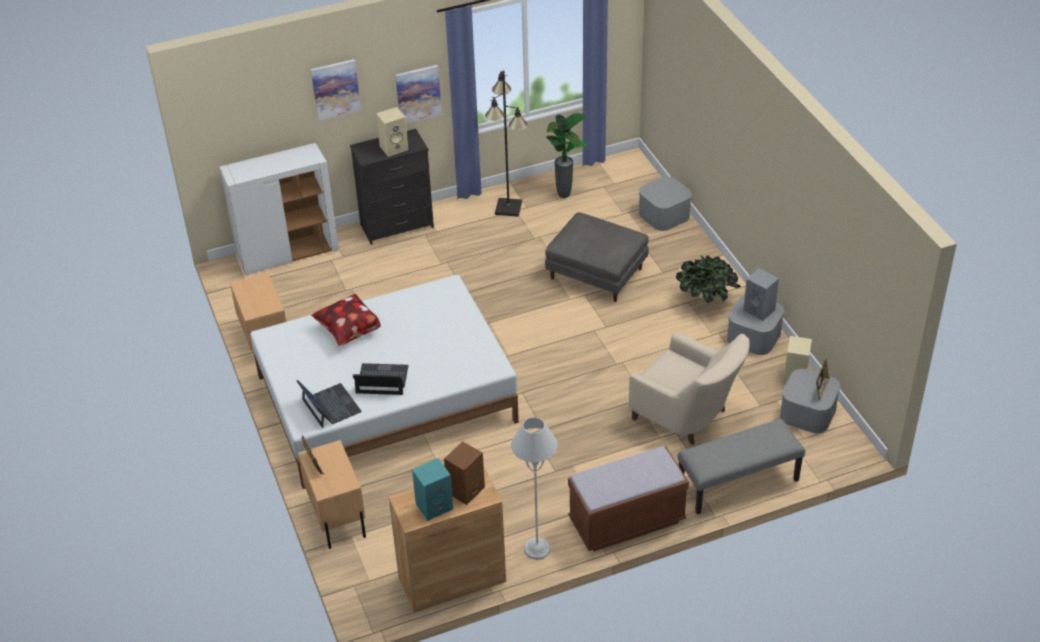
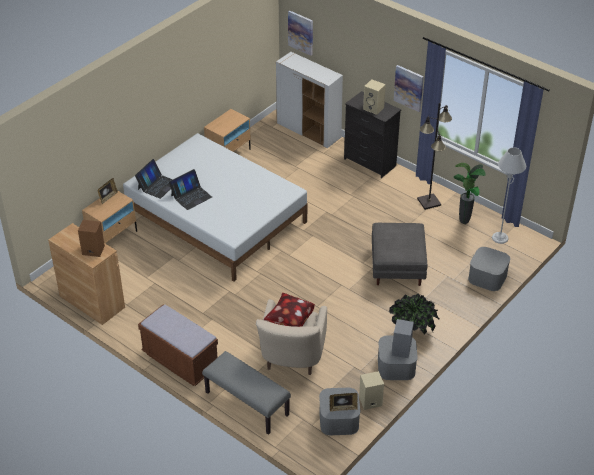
camera: 60 degrees right, 0 degrees up
picture [311,59,361,121] -> picture moved to [288,10,313,56]
pillow [311,294,381,346] -> pillow moved to [263,293,315,327]
laptop [353,363,409,395] -> laptop turned 75 degrees clockwise [169,169,212,210]
turquoise speaker [412,458,453,521] -> none
grey floor lamp [511,417,558,560] -> grey floor lamp moved to [492,147,526,244]

